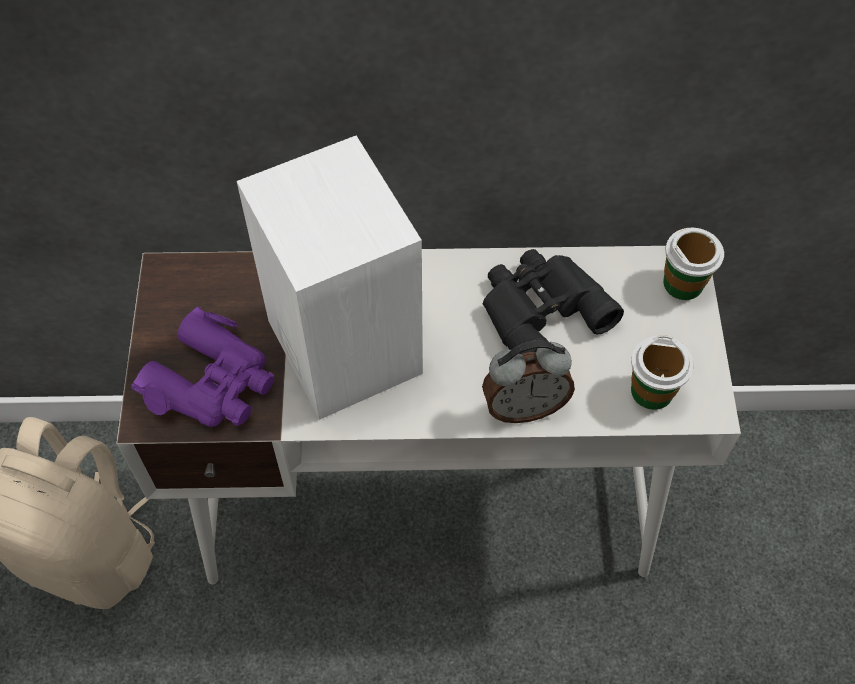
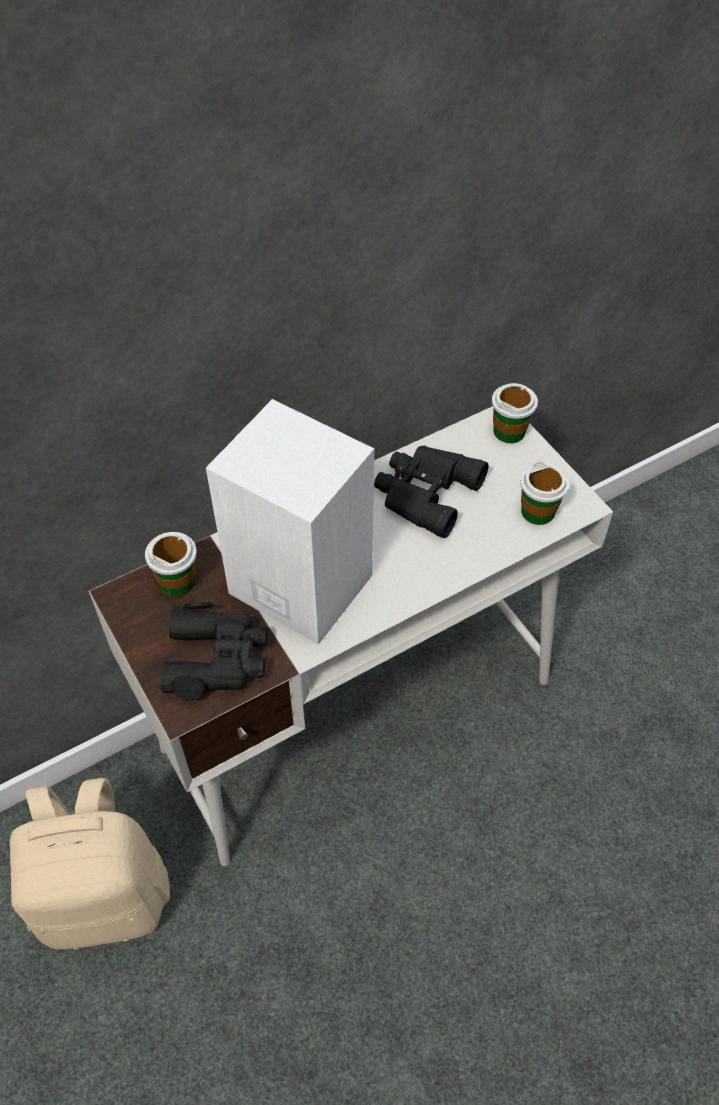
camera: 30 degrees left, 5 degrees down
purple binoculars [131,307,274,427] -> black binoculars [160,602,267,701]
alarm clock [482,341,575,423] -> none
none -> cup [145,532,197,596]

